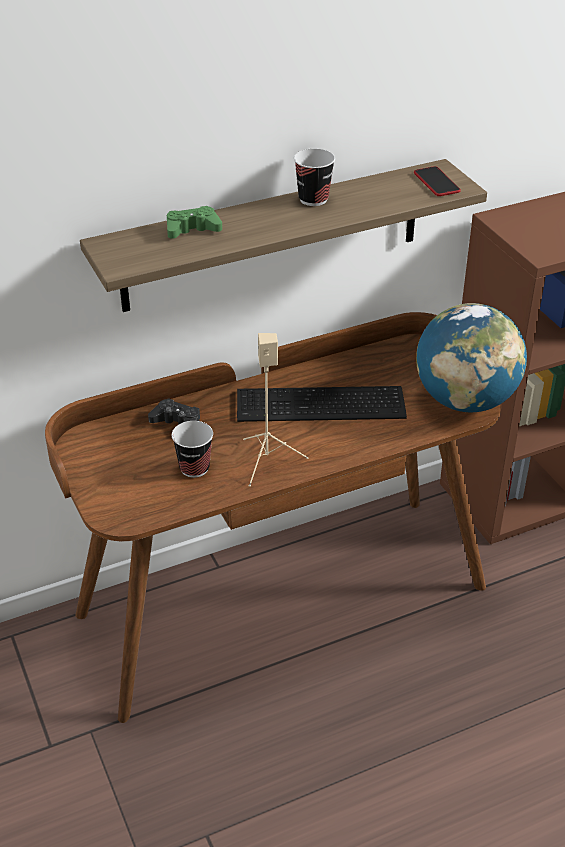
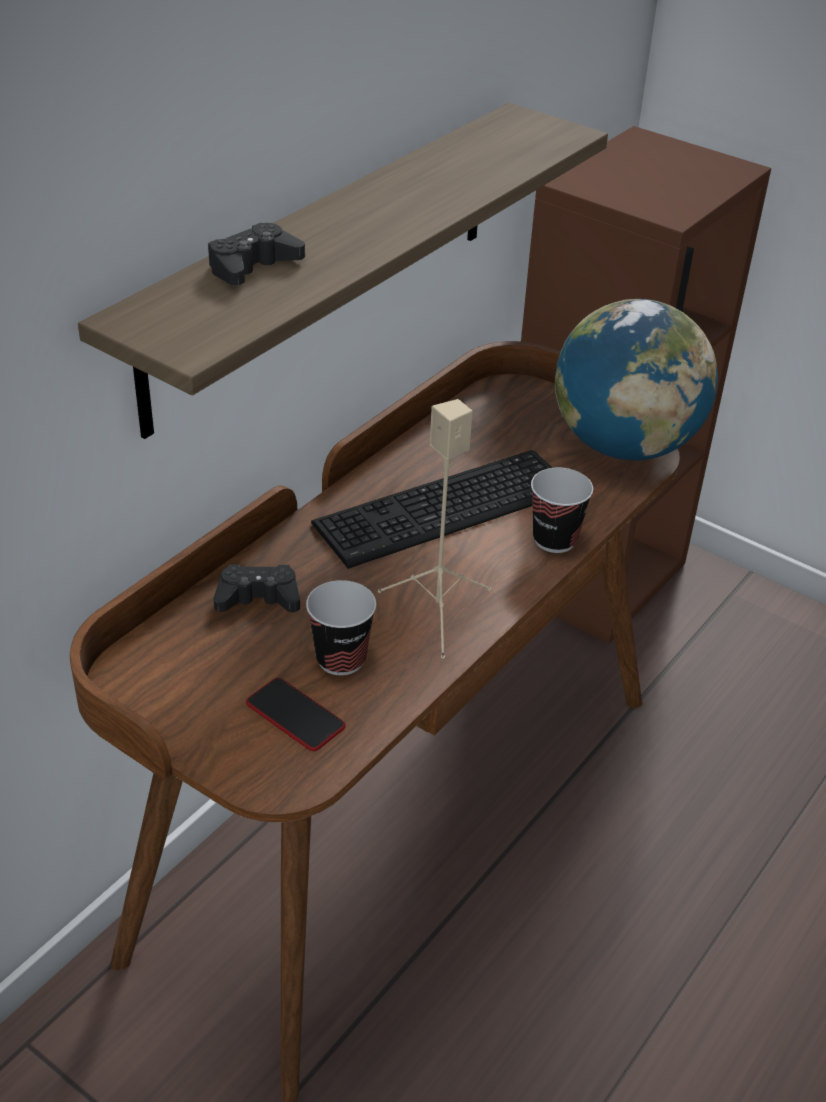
camera: 30 degrees left, 0 degrees up
green game controller [167,206,222,239] -> black game controller [208,223,305,285]
cup [294,149,335,206] -> cup moved to [531,468,593,553]
phone [414,166,461,196] -> phone moved to [246,678,346,751]

